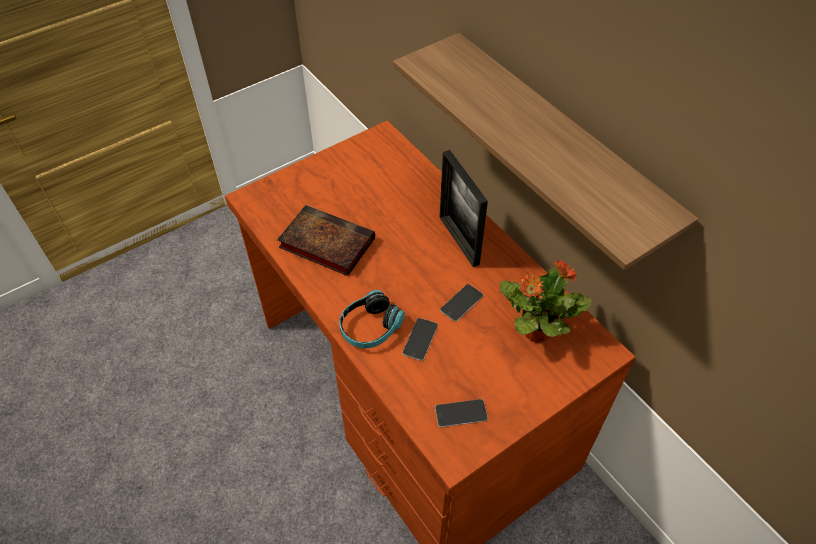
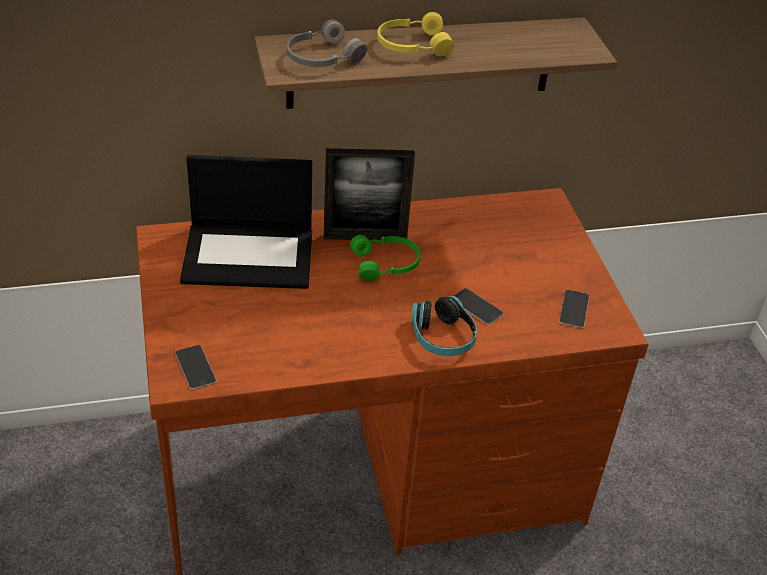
camera: 70 degrees left, 10 degrees down
book [277,205,375,276] -> none
phone [440,284,484,322] -> phone moved to [175,345,217,390]
potted plant [500,260,592,343] -> none
none -> laptop [180,155,312,289]
none -> grey headphones [287,20,368,67]
none -> green headphones [350,235,421,281]
none -> yellow headphones [377,12,454,56]

